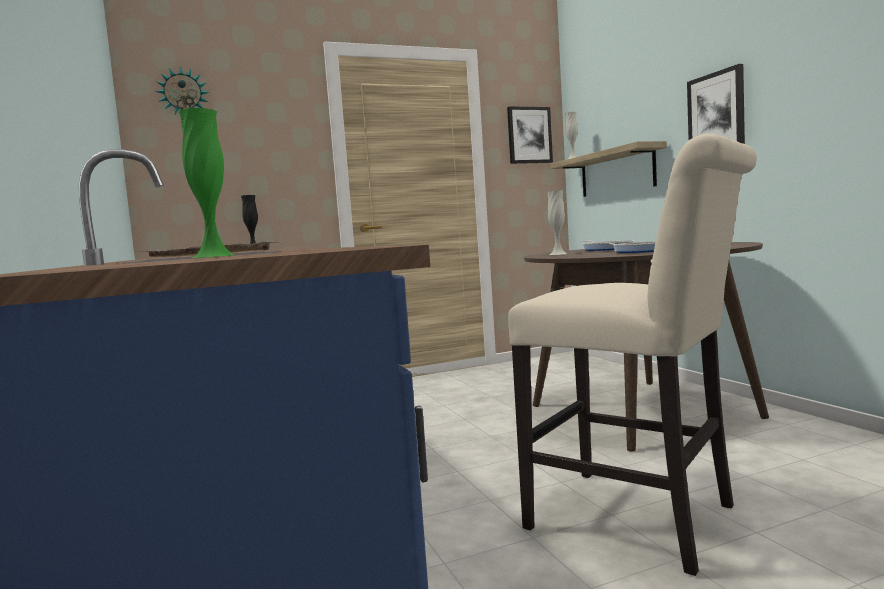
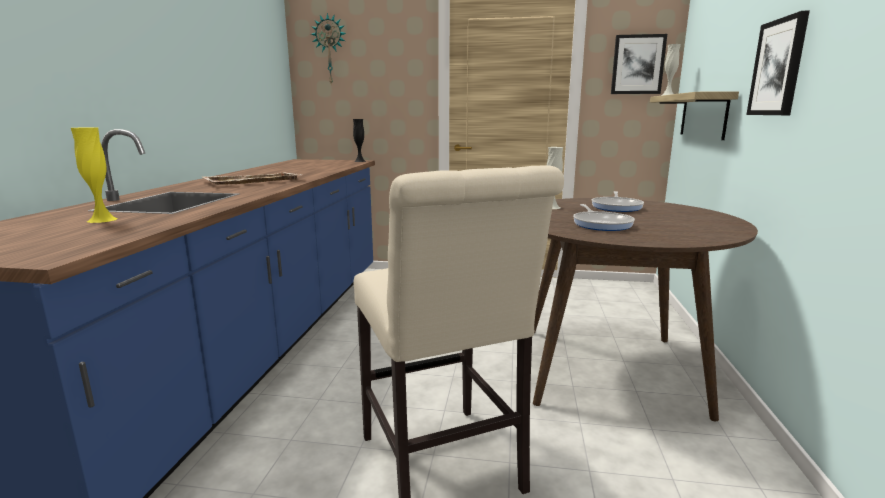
camera: 30 degrees right, 10 degrees up
green vase [179,108,234,258] -> yellow vase [71,127,118,223]

